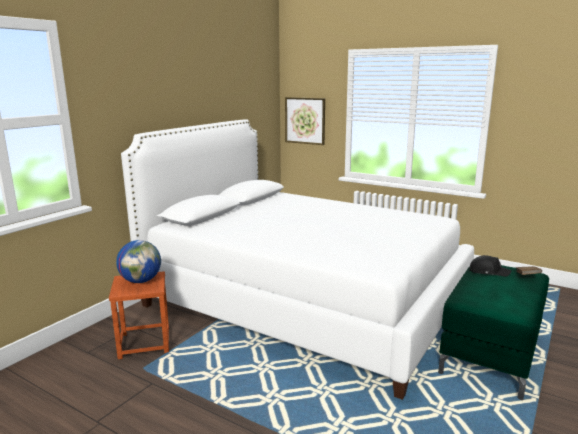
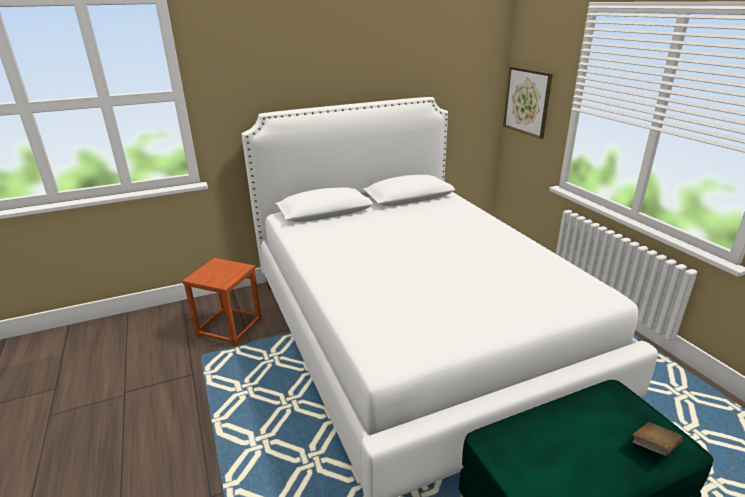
camera: 35 degrees right, 10 degrees up
globe [116,240,161,283] -> none
black cap [469,255,511,277] -> none

